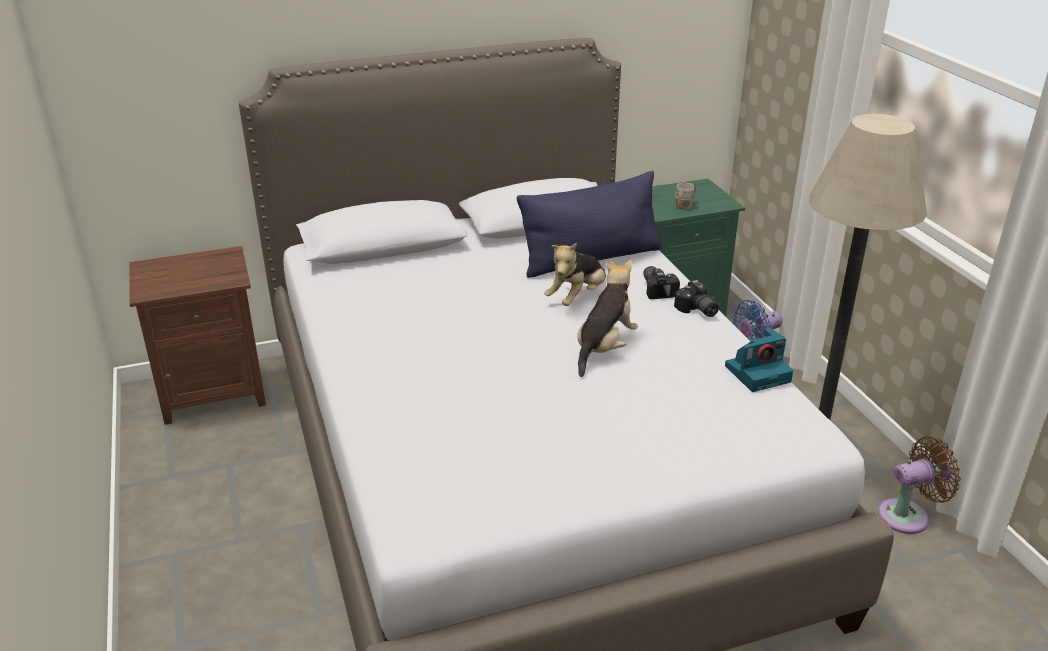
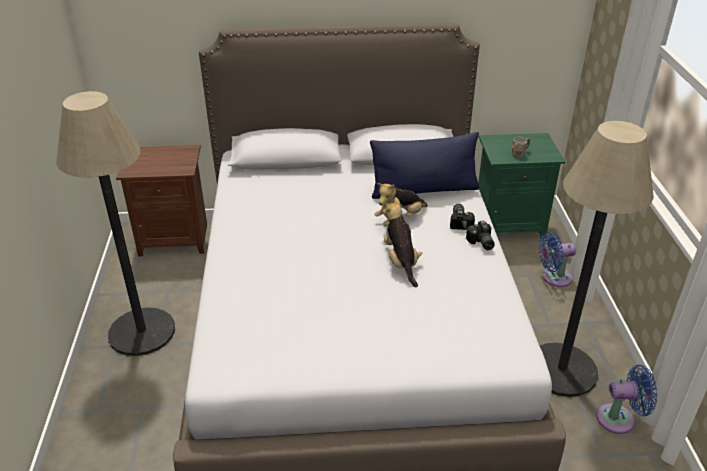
camera: 15 degrees right, 5 degrees up
plush toy [577,259,638,377] -> plush toy turned 60 degrees counterclockwise [383,197,422,288]
camera [725,328,793,392] -> none
brown fan [878,436,961,534] -> blue fan [597,365,657,434]
none -> floor lamp [56,91,175,356]

